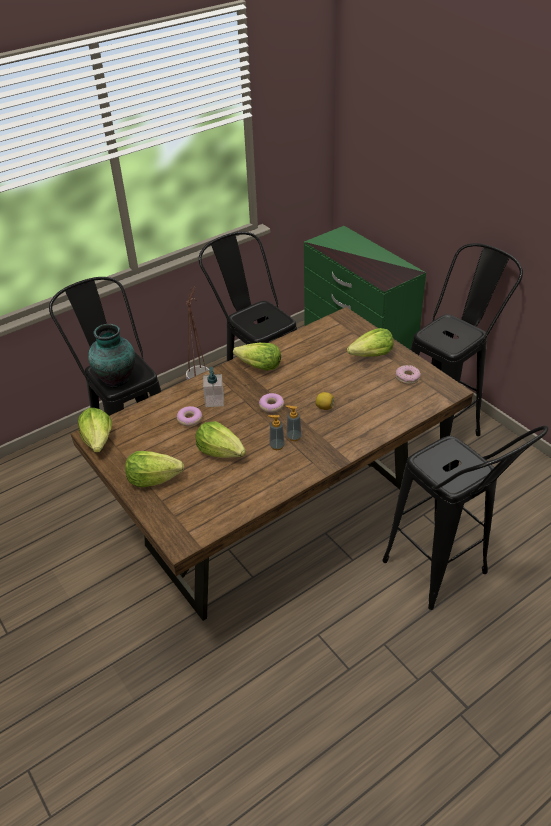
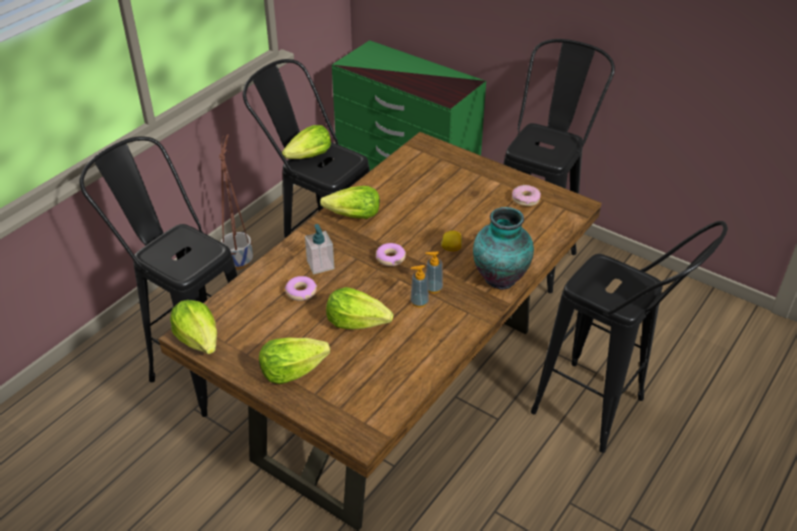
camera: 20 degrees left, 0 degrees up
vase [88,324,135,388] -> vase moved to [473,207,534,290]
lettuce [347,328,393,357] -> lettuce moved to [282,125,331,159]

